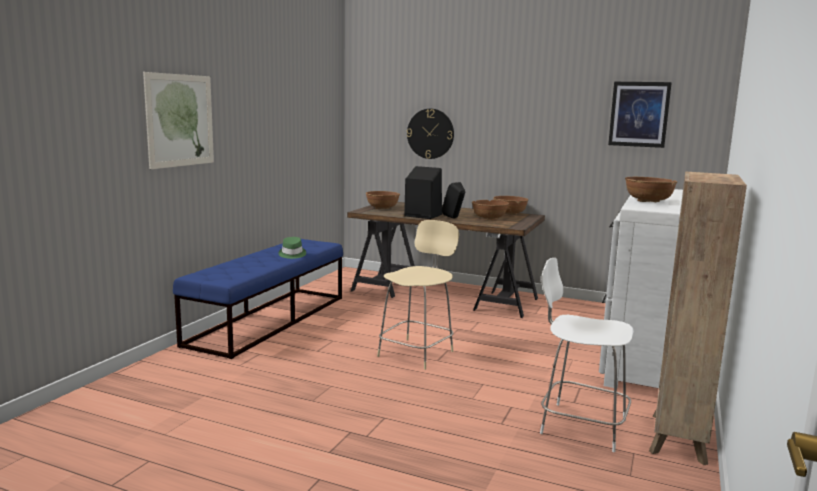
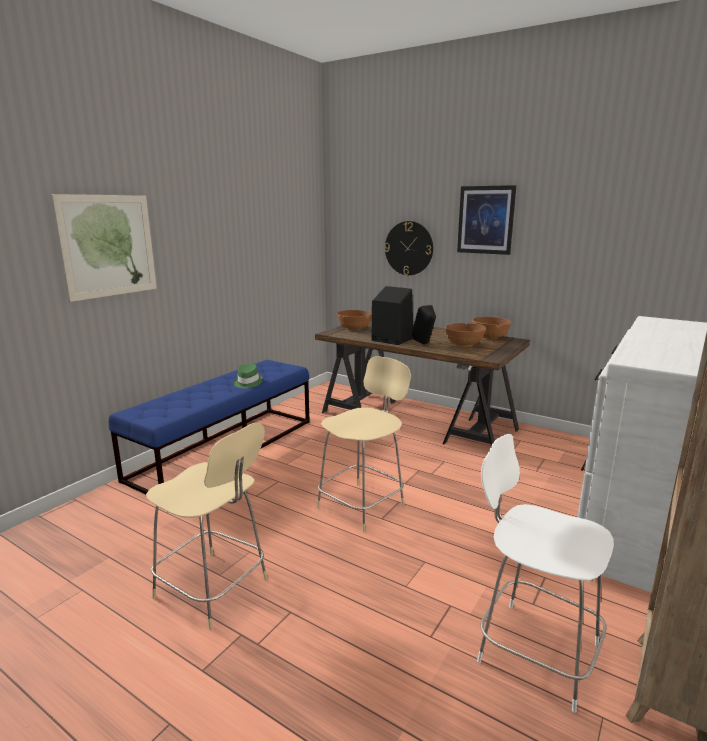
camera: 10 degrees right, 5 degrees up
picture [608,82,672,148] -> picture moved to [457,185,517,255]
brown bowl [625,177,677,202] -> none
none -> beige chair [146,422,267,630]

